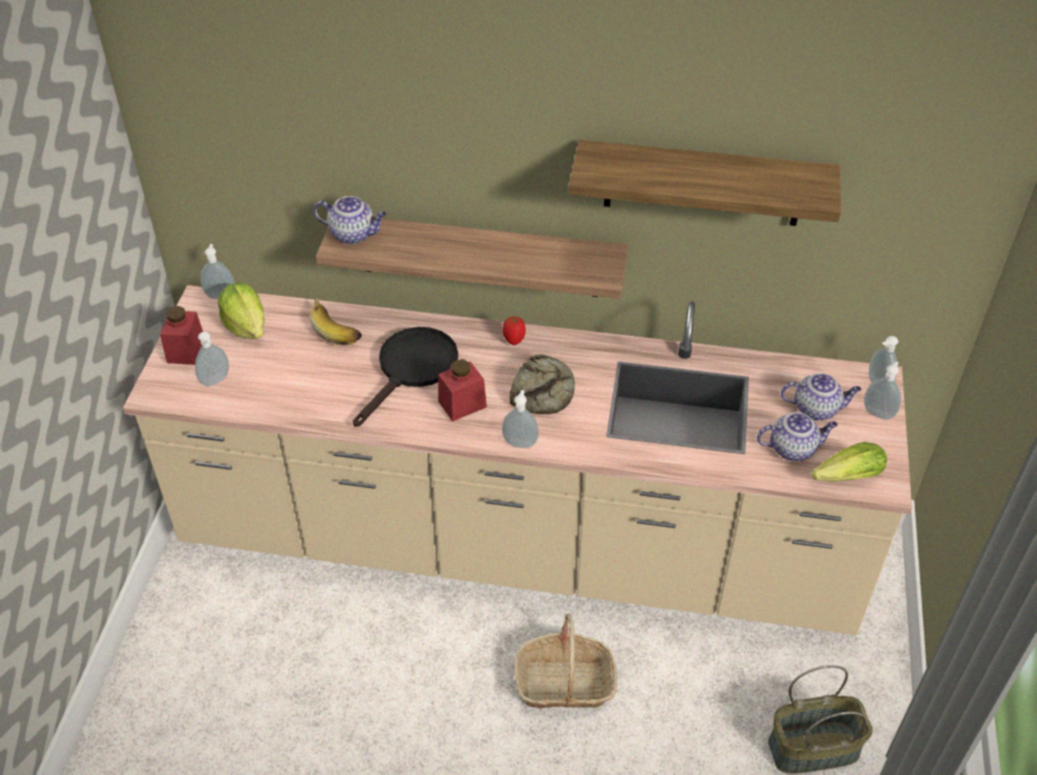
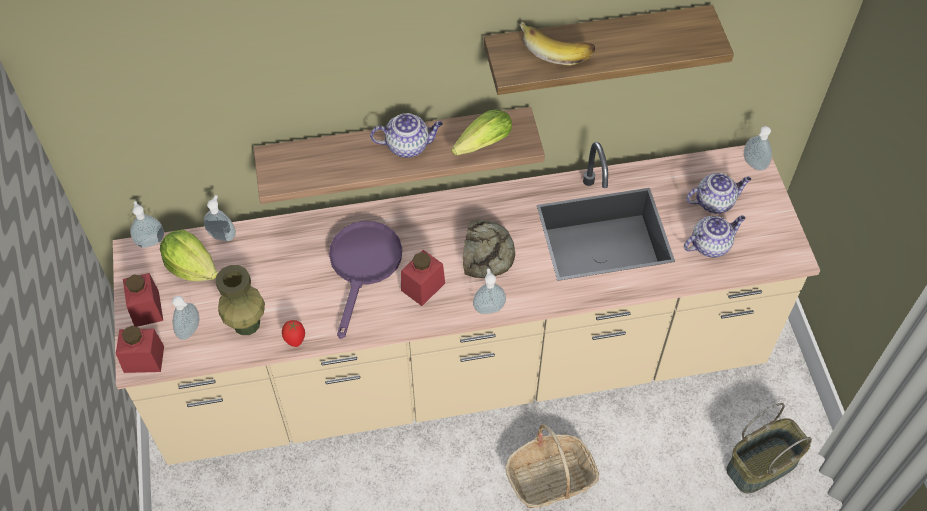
camera: 20 degrees left, 10 degrees up
banana [309,298,362,345] -> banana moved to [520,22,595,65]
teapot [313,196,387,244] -> teapot moved to [370,113,443,158]
black frying pan [353,327,458,427] -> purple frying pan [329,221,402,339]
tomato [502,317,526,345] -> tomato moved to [282,320,305,347]
lettuce [811,442,887,482] -> lettuce moved to [451,109,512,155]
soap dispenser [864,361,901,420] -> soap dispenser moved to [204,195,236,241]
none -> red jar [116,326,164,373]
none -> green vase [216,265,265,335]

